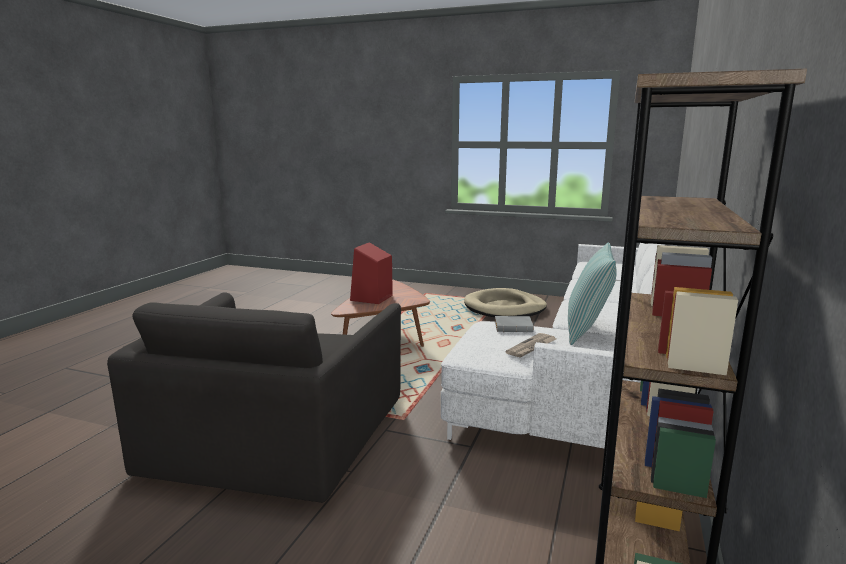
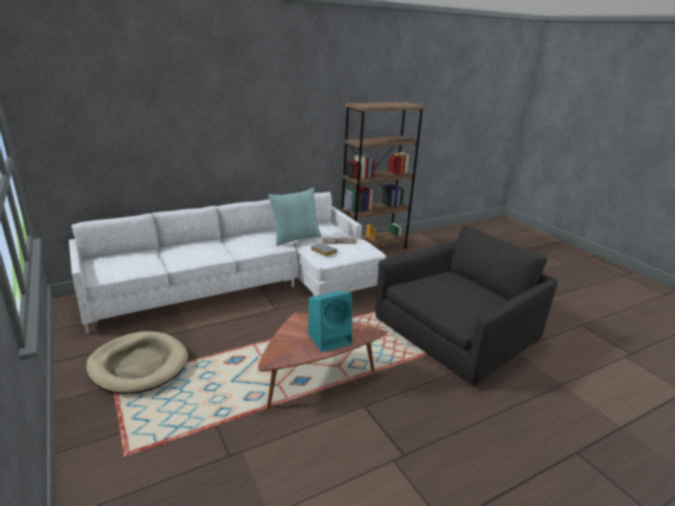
camera: 140 degrees left, 10 degrees up
red speaker [350,242,393,304] -> turquoise speaker [308,291,352,352]

